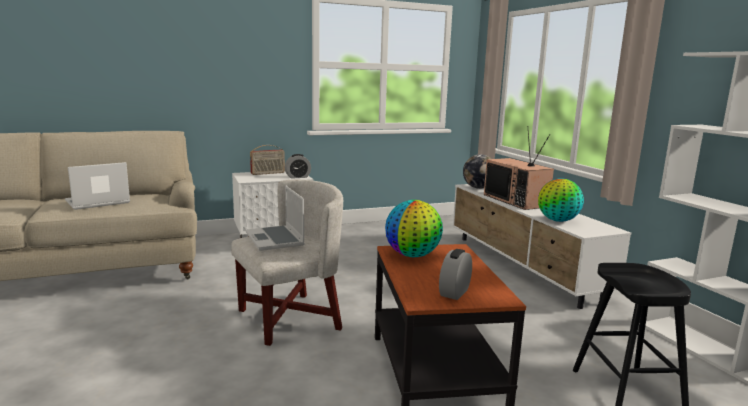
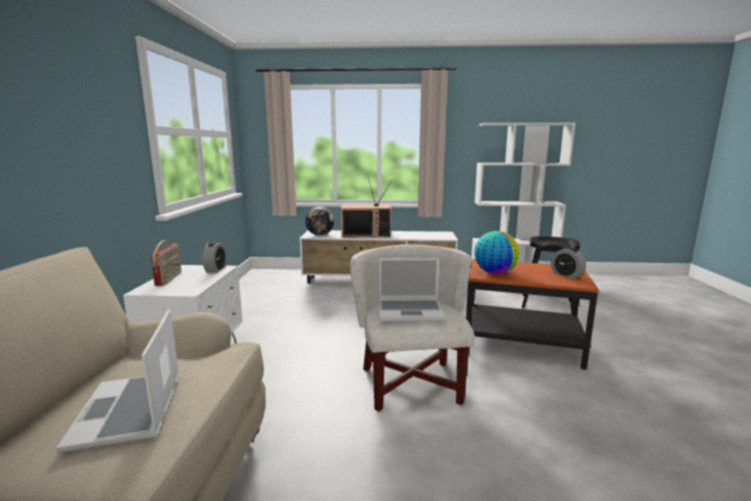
camera: 65 degrees left, 0 degrees up
globe [538,178,584,222] -> none

